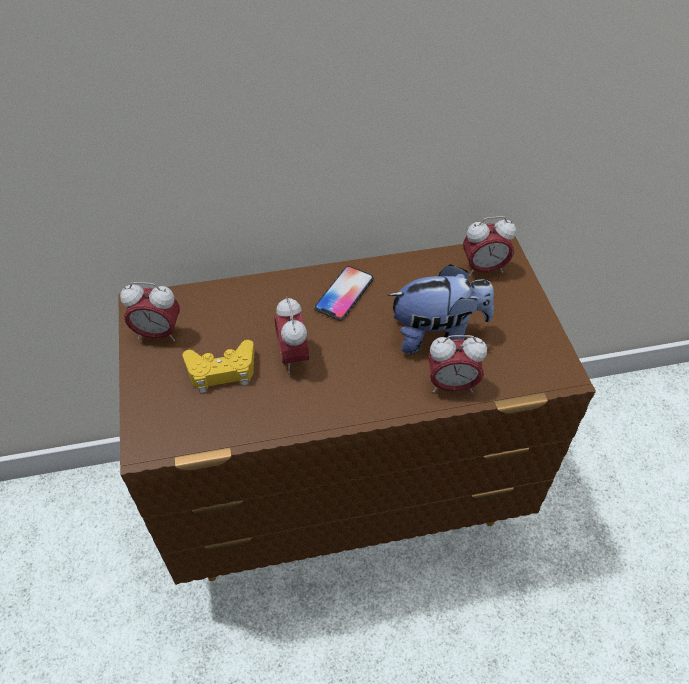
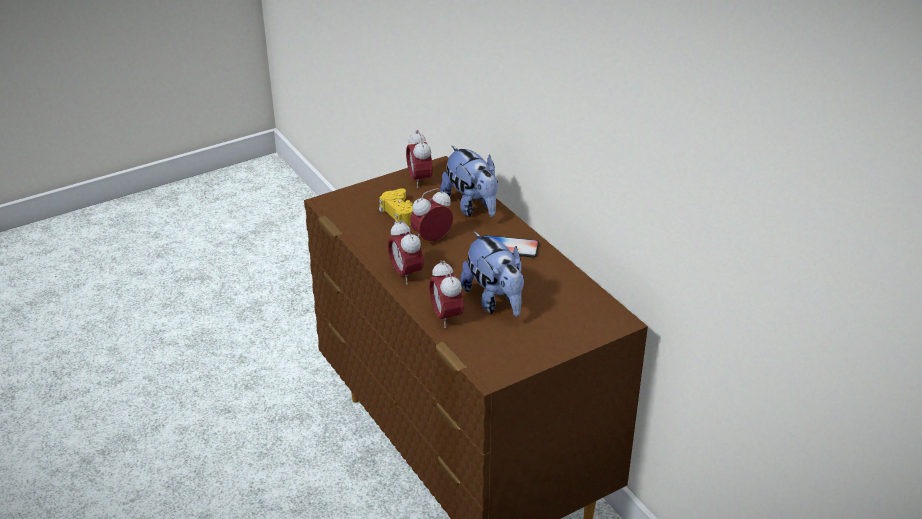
camera: 70 degrees right, 15 degrees down
alarm clock [463,216,516,276] -> alarm clock moved to [388,220,424,284]
none -> plush toy [440,145,498,217]

